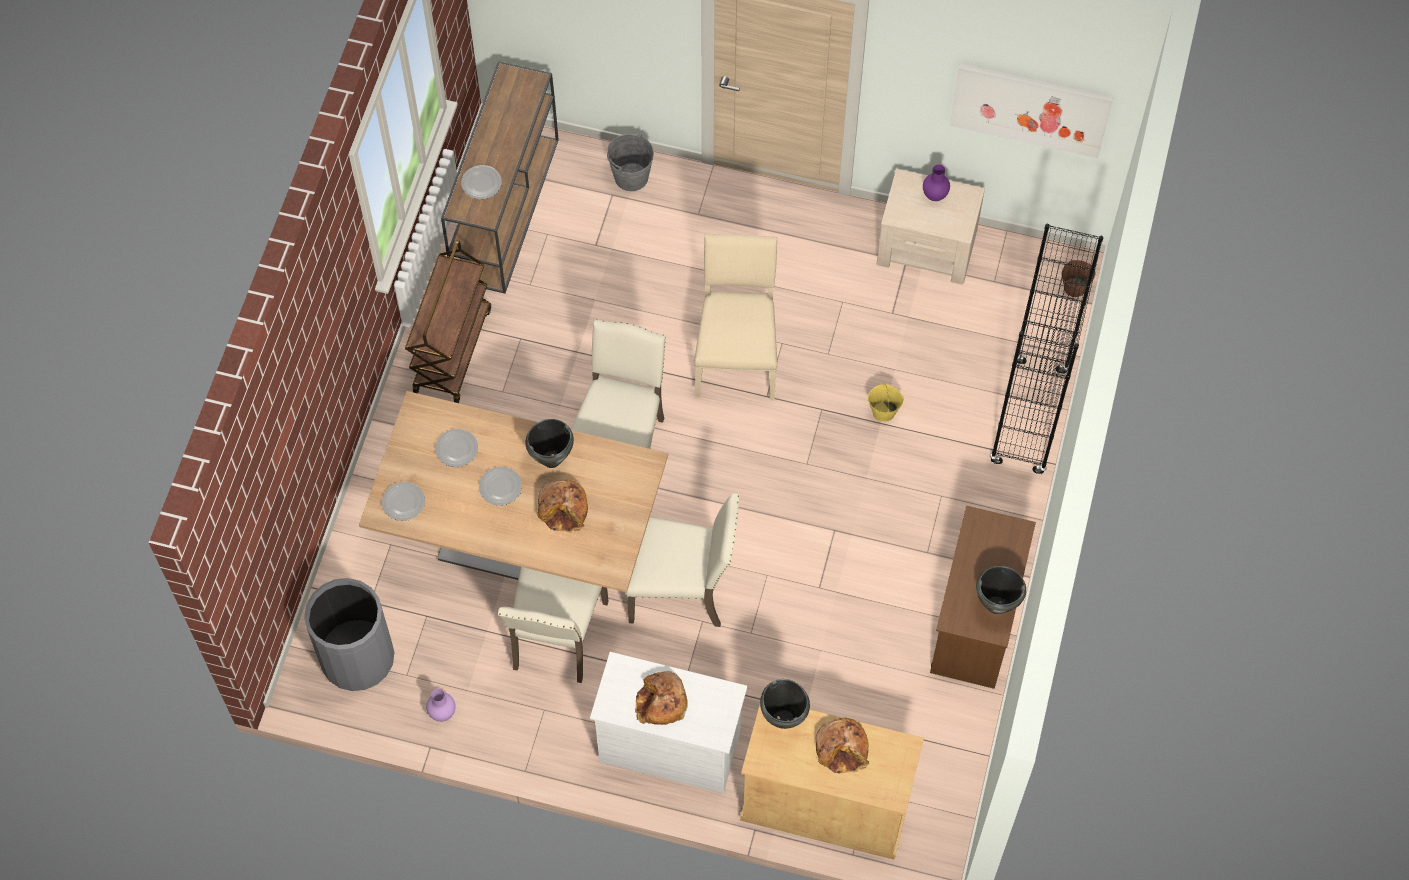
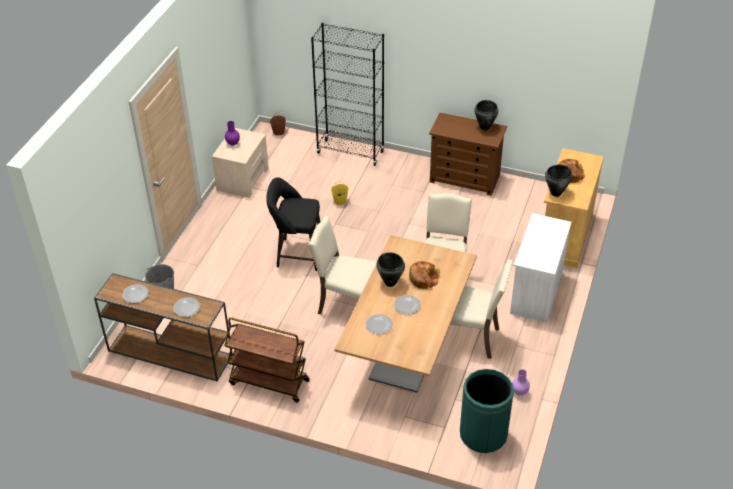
camera: 85 degrees left, 20 degrees down
grey trash can [304,578,395,691] -> green trash can [460,369,514,453]
plate [382,482,425,521] -> plate moved to [122,284,149,303]
bread [635,671,688,725] -> none
beige chair [694,234,778,401] -> black stool [266,177,320,271]
picture [950,63,1114,158] -> none

